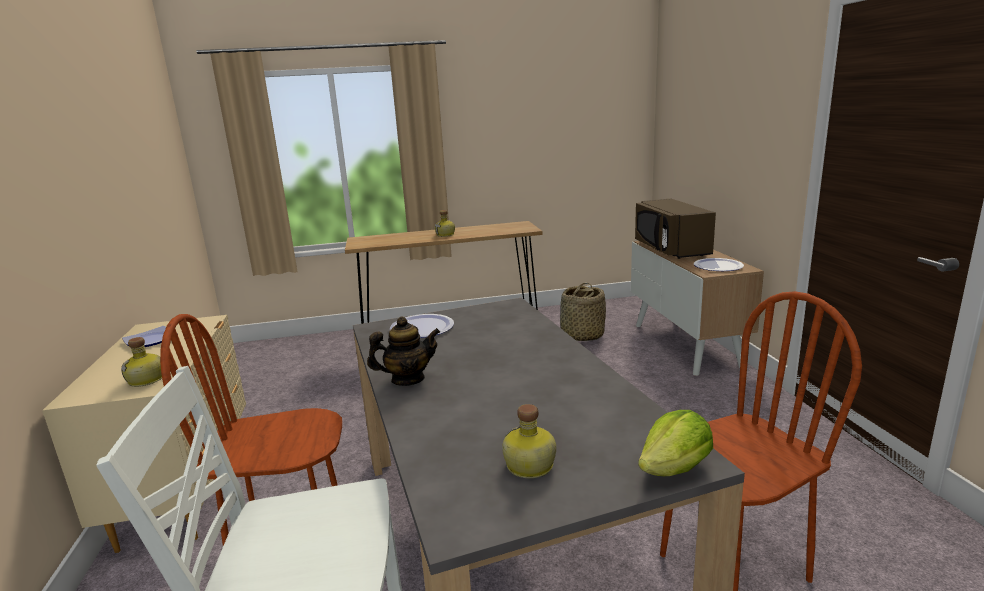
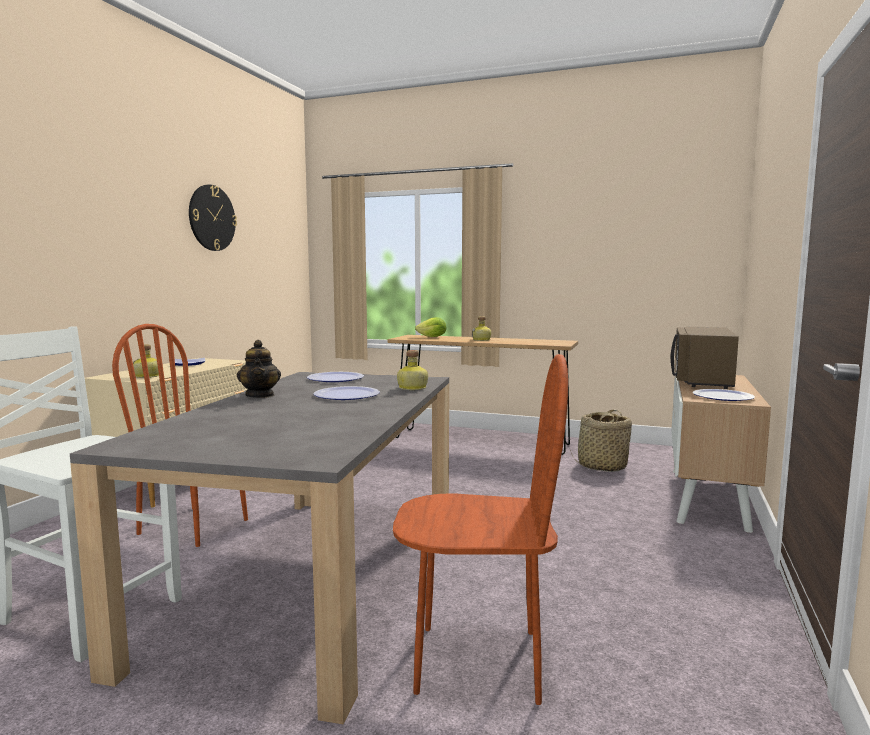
camera: 30 degrees right, 10 degrees down
teapot [367,316,440,386] -> teapot turned 60 degrees clockwise [237,340,281,398]
bottle [502,404,556,478] -> bottle moved to [397,350,428,390]
lettuce [638,410,713,476] -> lettuce moved to [415,317,446,337]
none -> wall clock [189,185,237,251]
none -> plate [314,386,380,400]

